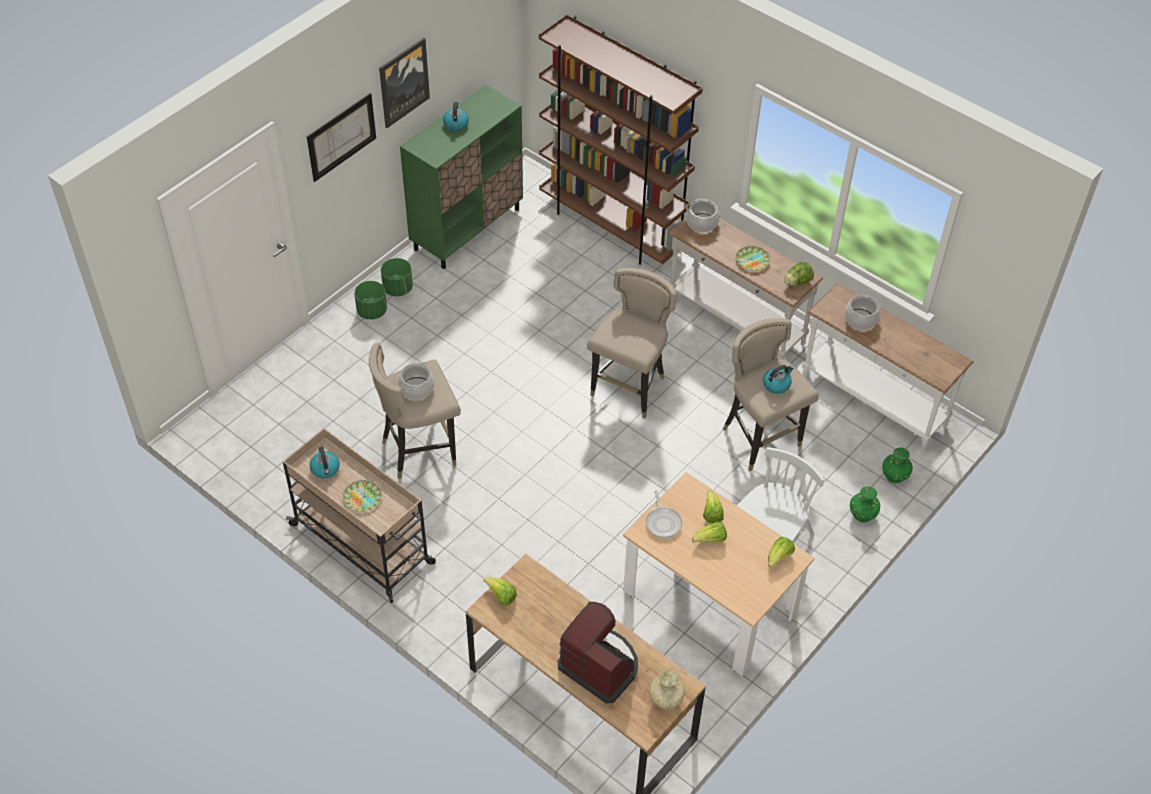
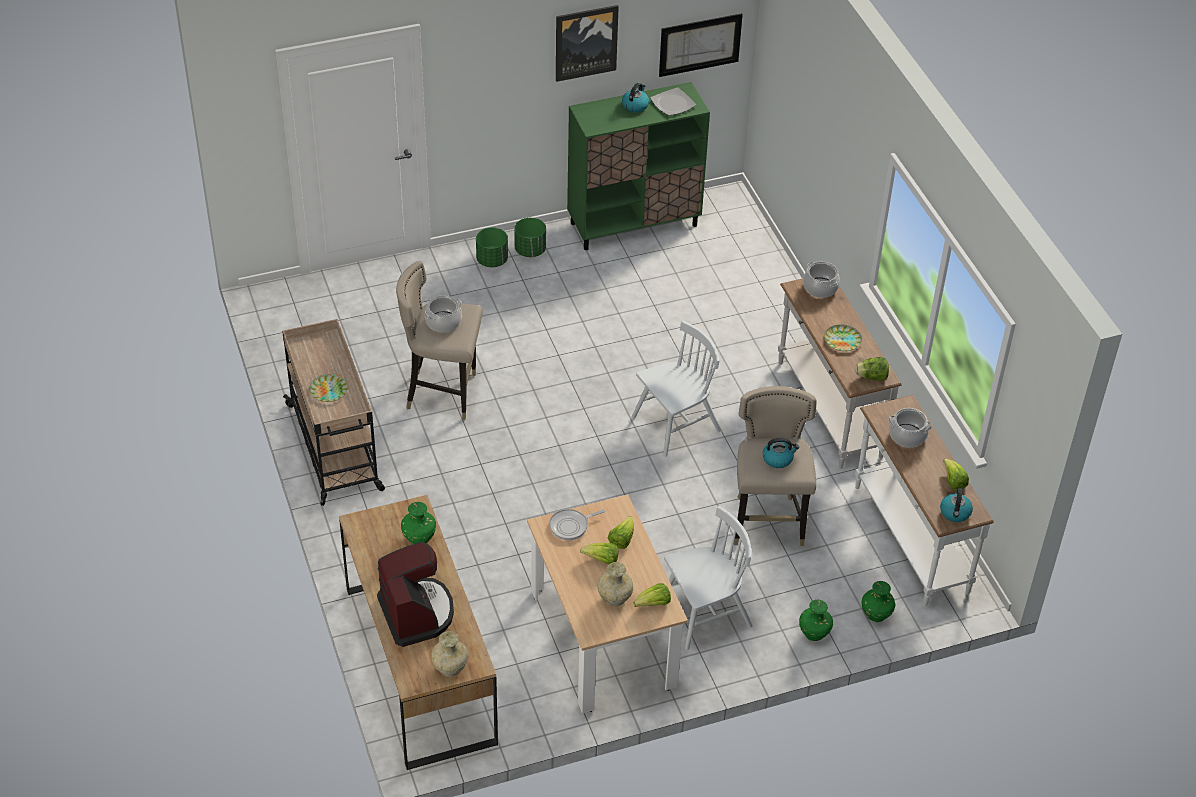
camera: 30 degrees right, 5 degrees down
picture [307,93,376,182] -> picture moved to [659,13,743,77]
kettle [310,447,340,478] -> kettle moved to [940,488,973,522]
lettuce [483,577,517,606] -> lettuce moved to [943,458,969,491]
brown bookcase [539,14,703,265] -> none
beige stool [587,268,676,419] -> white chair [631,321,721,457]
frying pan [646,491,682,539] -> frying pan turned 45 degrees clockwise [549,509,605,540]
none -> green vase [401,502,436,544]
none -> beige vase [598,562,633,607]
none -> plate [650,87,696,116]

